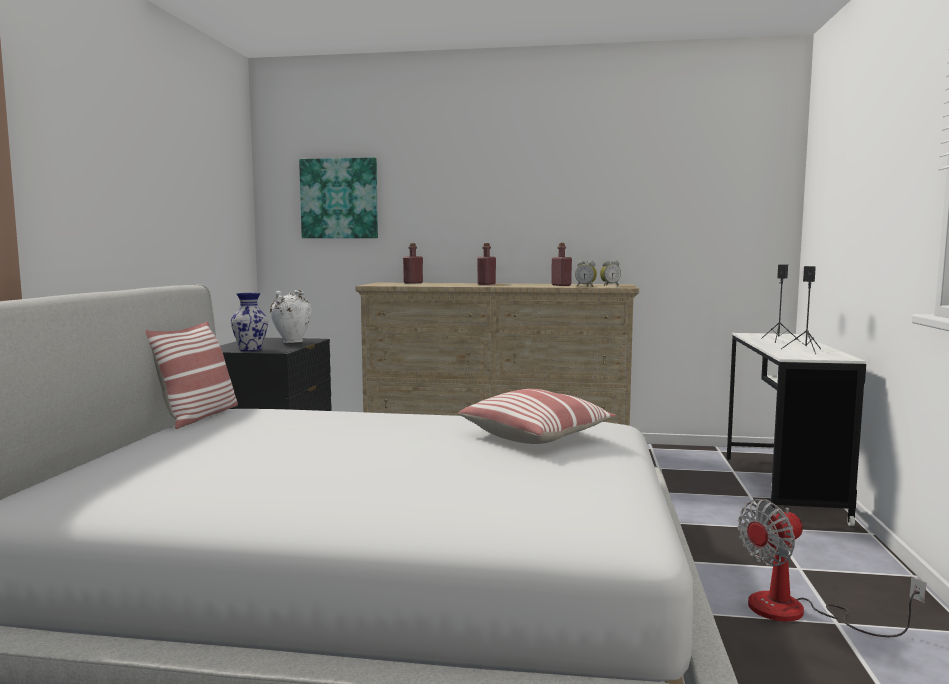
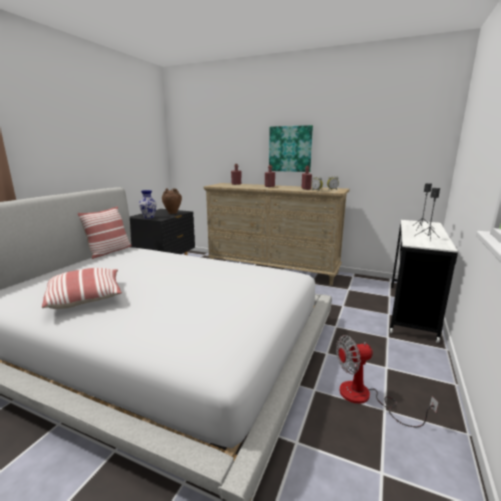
camera: 15 degrees right, 10 degrees up
white vase [270,290,312,343] -> brown vase [162,188,182,214]
picture [299,157,378,238] -> picture moved to [269,125,313,172]
pillow [459,389,616,444] -> pillow moved to [42,268,122,309]

